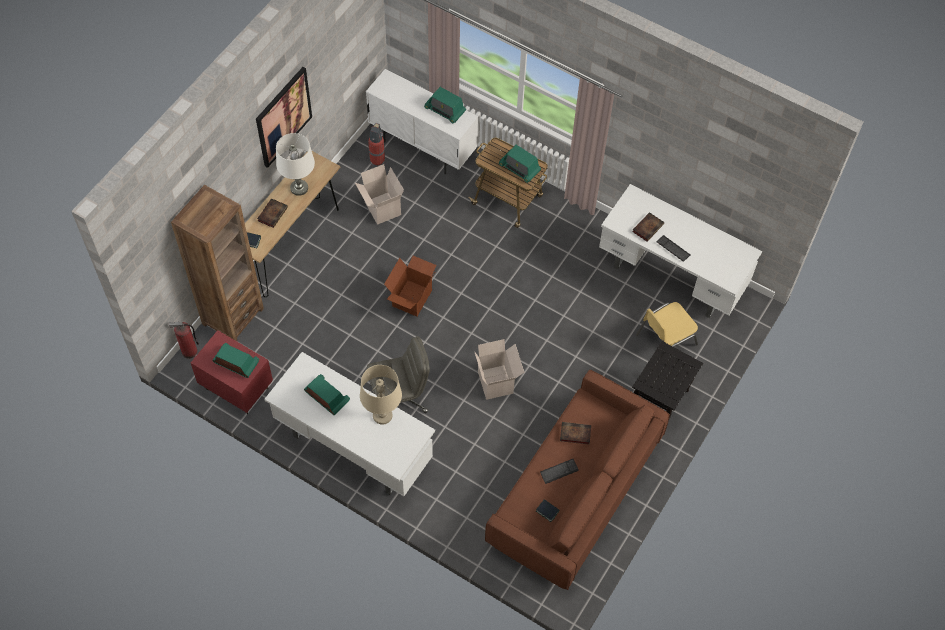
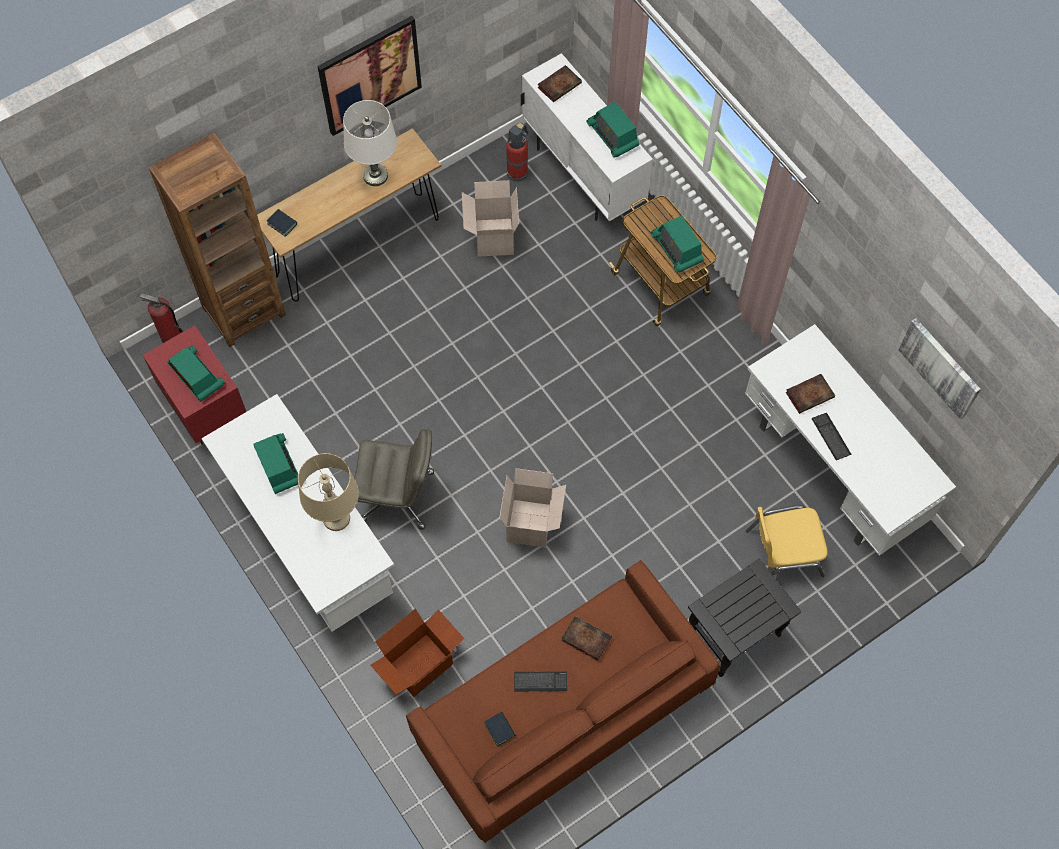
camera: 25 degrees right, 5 degrees up
book [257,198,288,228] -> book moved to [538,65,582,102]
cardboard box [384,256,437,316] -> cardboard box moved to [371,609,464,697]
none -> picture [898,318,981,420]

